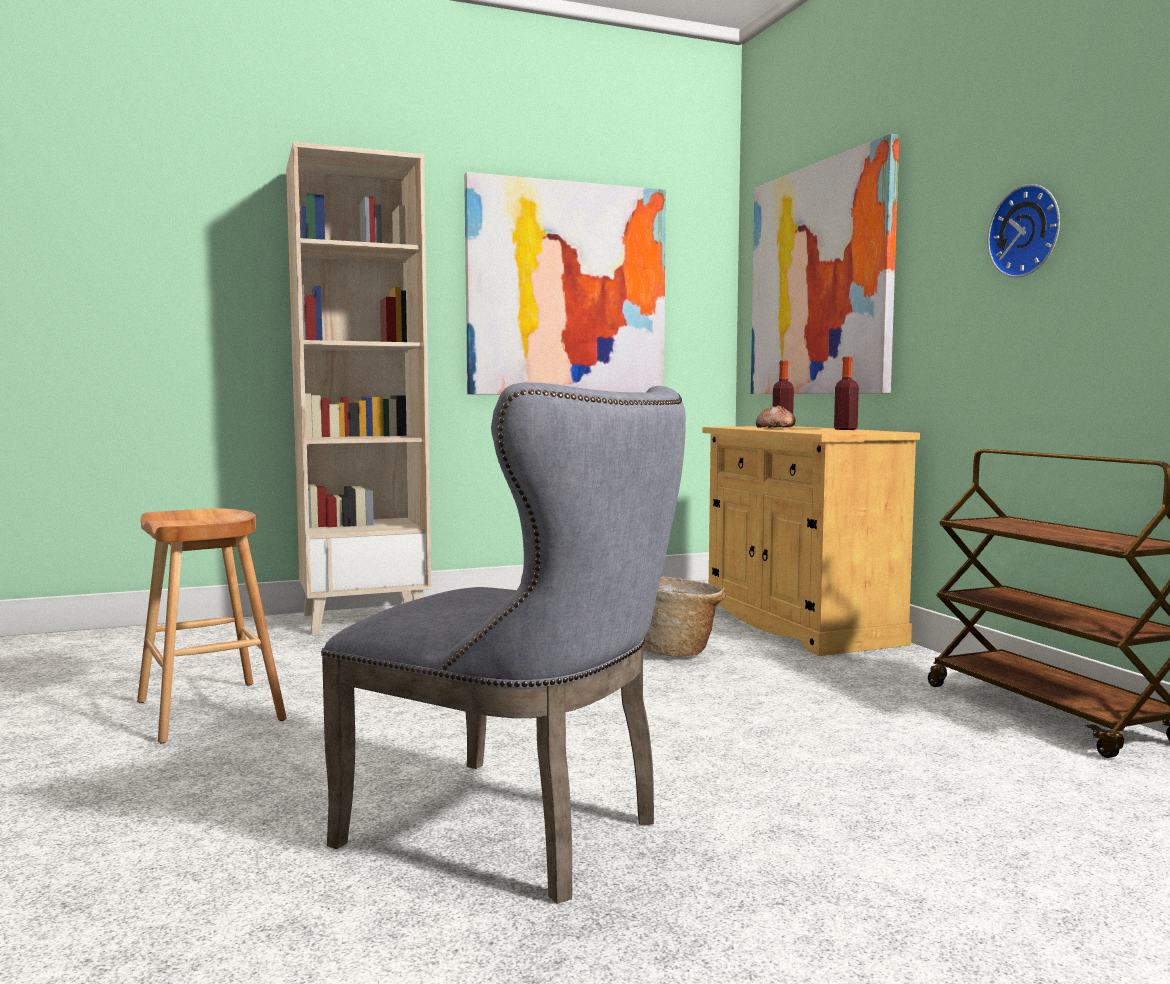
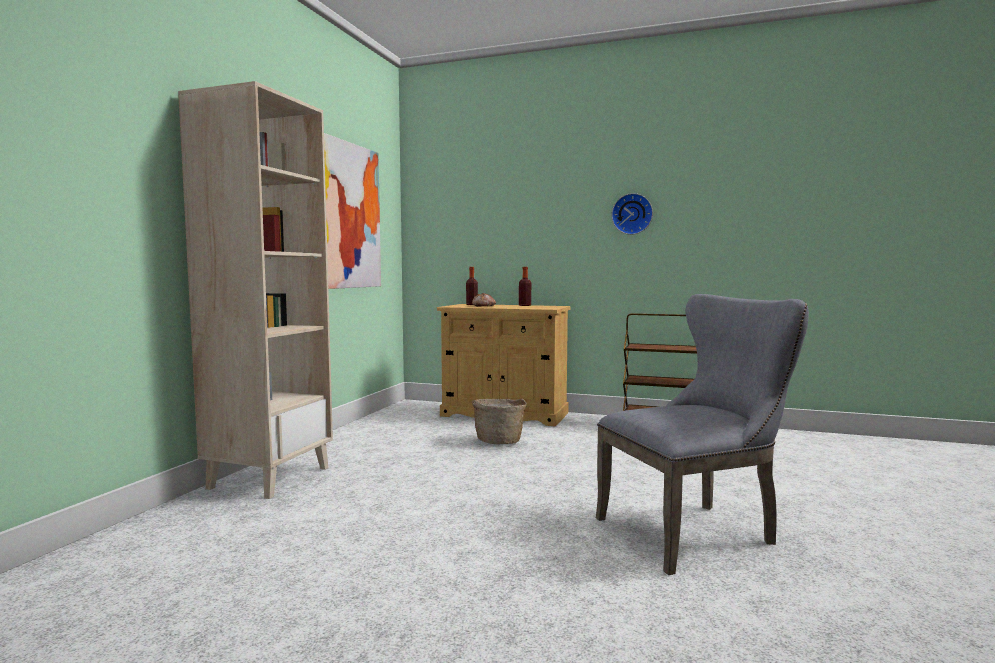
camera: 50 degrees left, 0 degrees up
brown stool [137,508,287,743] -> none
picture [751,134,899,394] -> none

